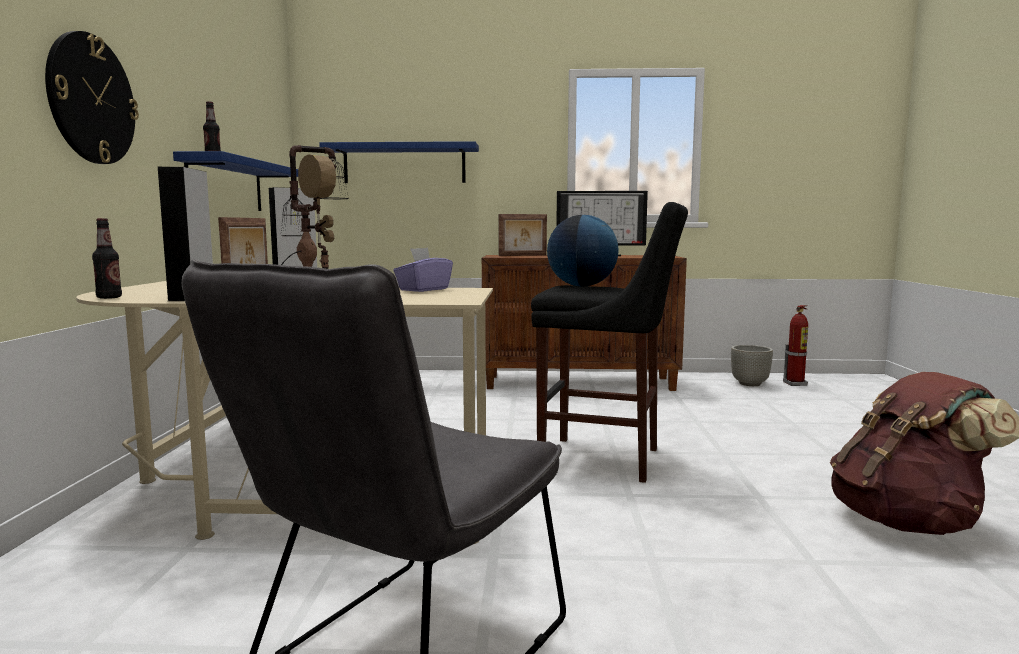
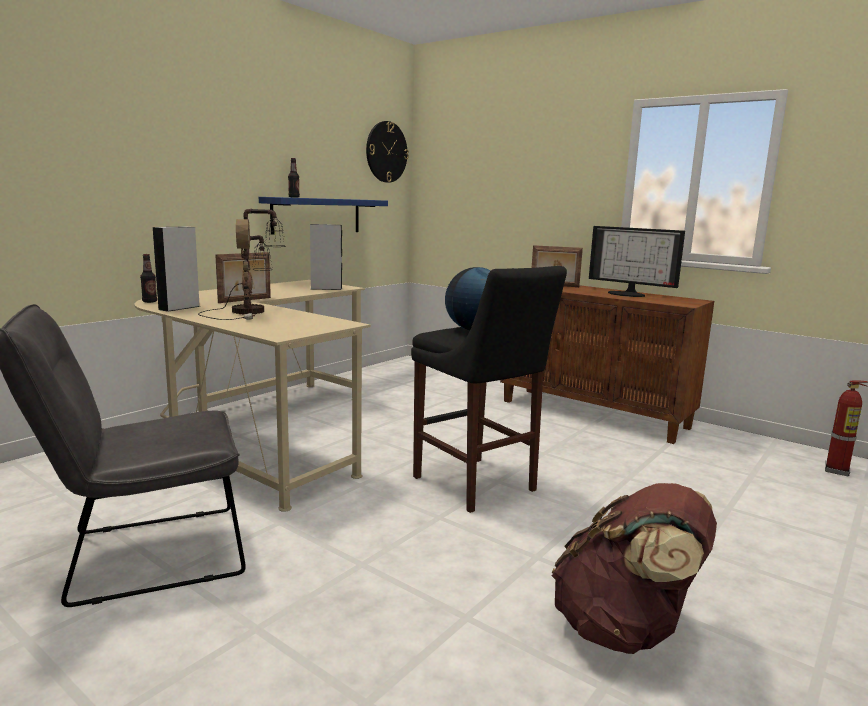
camera: 35 degrees right, 5 degrees up
wall clock [45,31,139,164] -> wall clock moved to [366,121,409,183]
blue shelf [319,141,479,183] -> none
purple tissue box [393,247,453,292] -> none
grey planter [731,345,773,386] -> none

